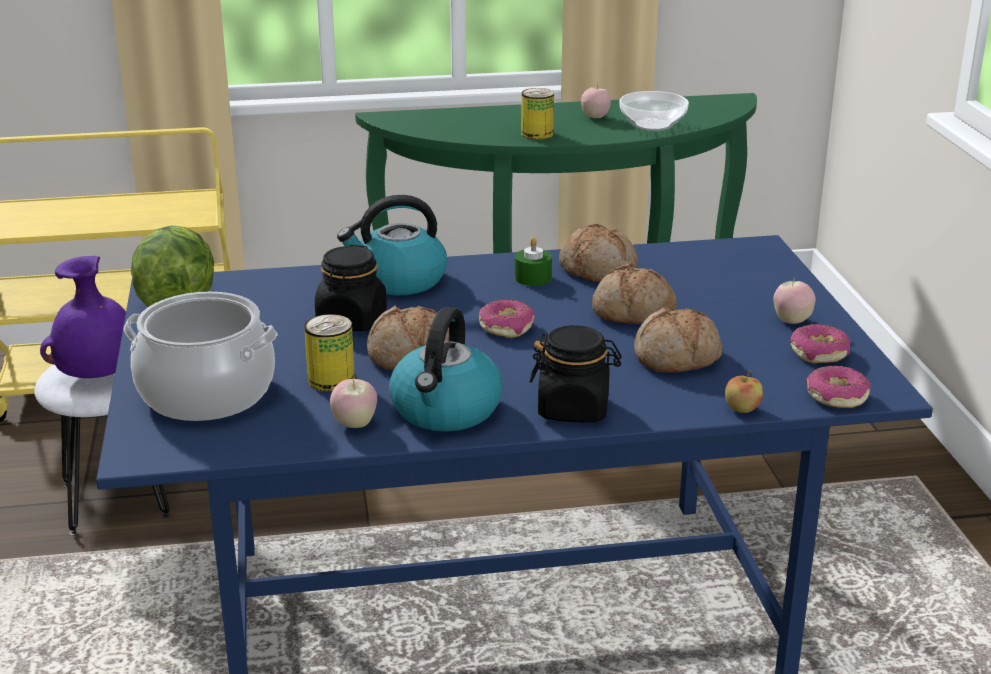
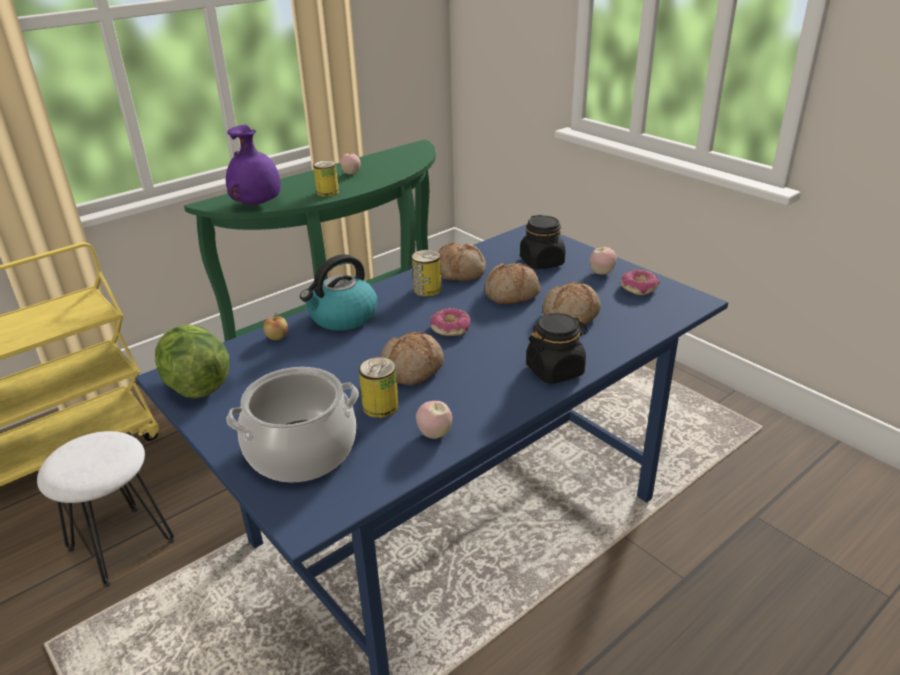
camera: 30 degrees left, 5 degrees up
purple vase [40,256,126,378] -> purple vase moved to [226,125,281,205]
black jar [315,245,387,331] -> black jar moved to [520,215,565,269]
kettle [389,307,503,432] -> none
green candle [515,237,552,286] -> can [412,250,442,297]
bowl [619,91,689,131] -> none
apple [725,370,763,413] -> apple moved to [263,312,288,340]
donut [806,366,871,408] -> none

